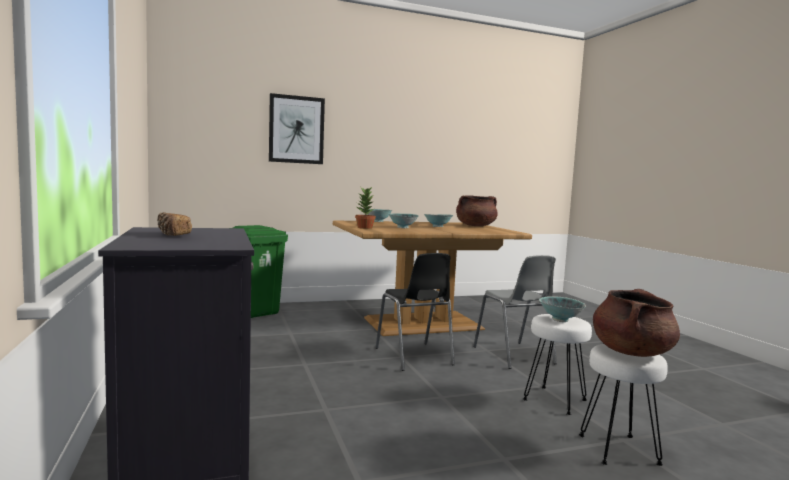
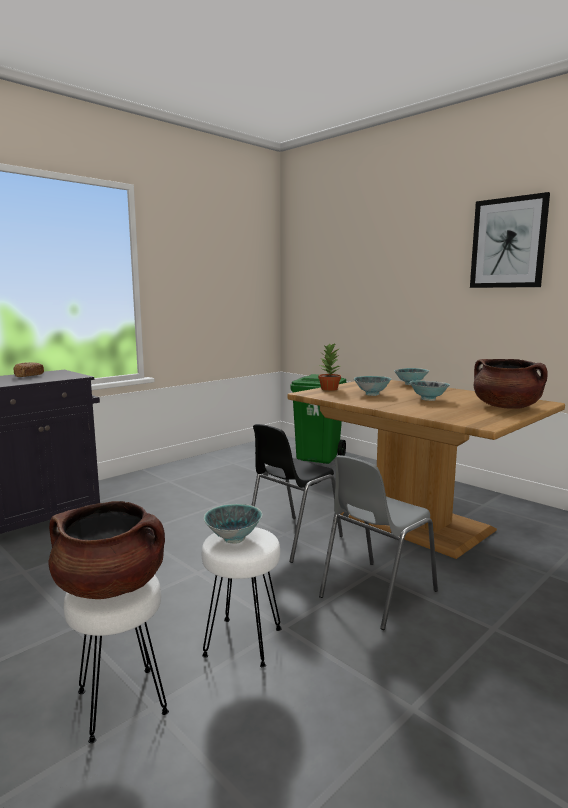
camera: 65 degrees right, 5 degrees up
picture [269,93,325,164] -> picture moved to [470,192,550,288]

